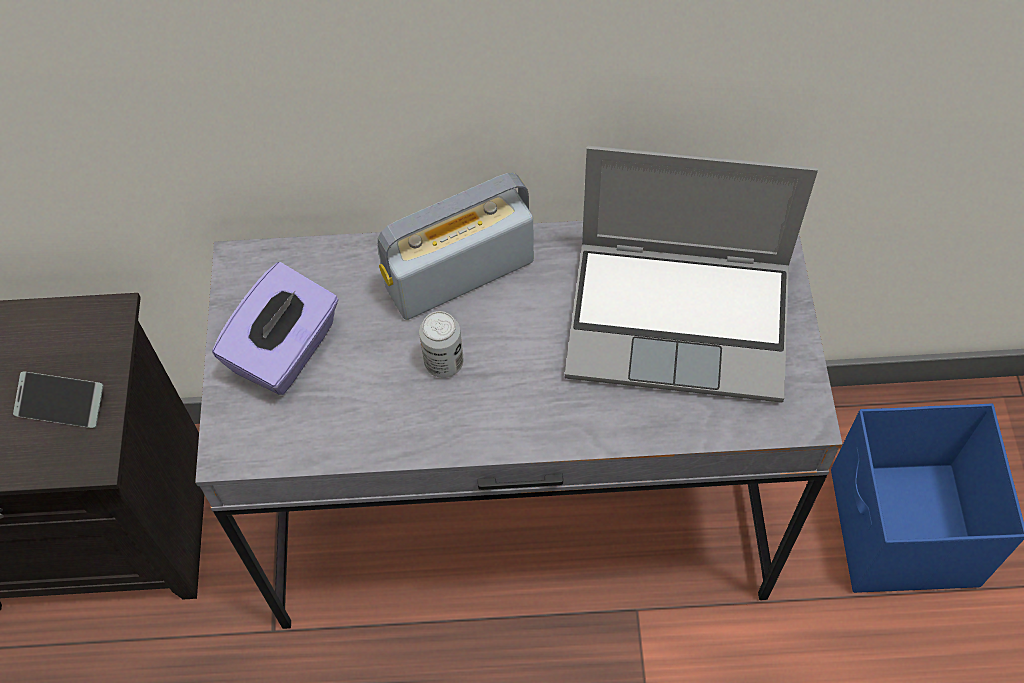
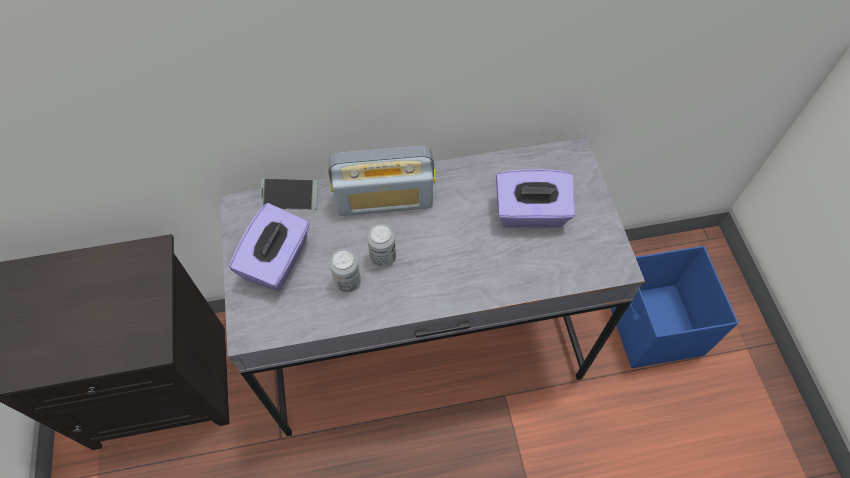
camera: 10 degrees left, 0 degrees up
phone [13,372,104,428] -> phone moved to [259,178,318,210]
radio [377,173,534,320] -> radio turned 150 degrees counterclockwise [328,146,436,216]
laptop [565,146,818,402] -> purple tissue box [496,169,575,228]
none -> can [330,249,361,293]

